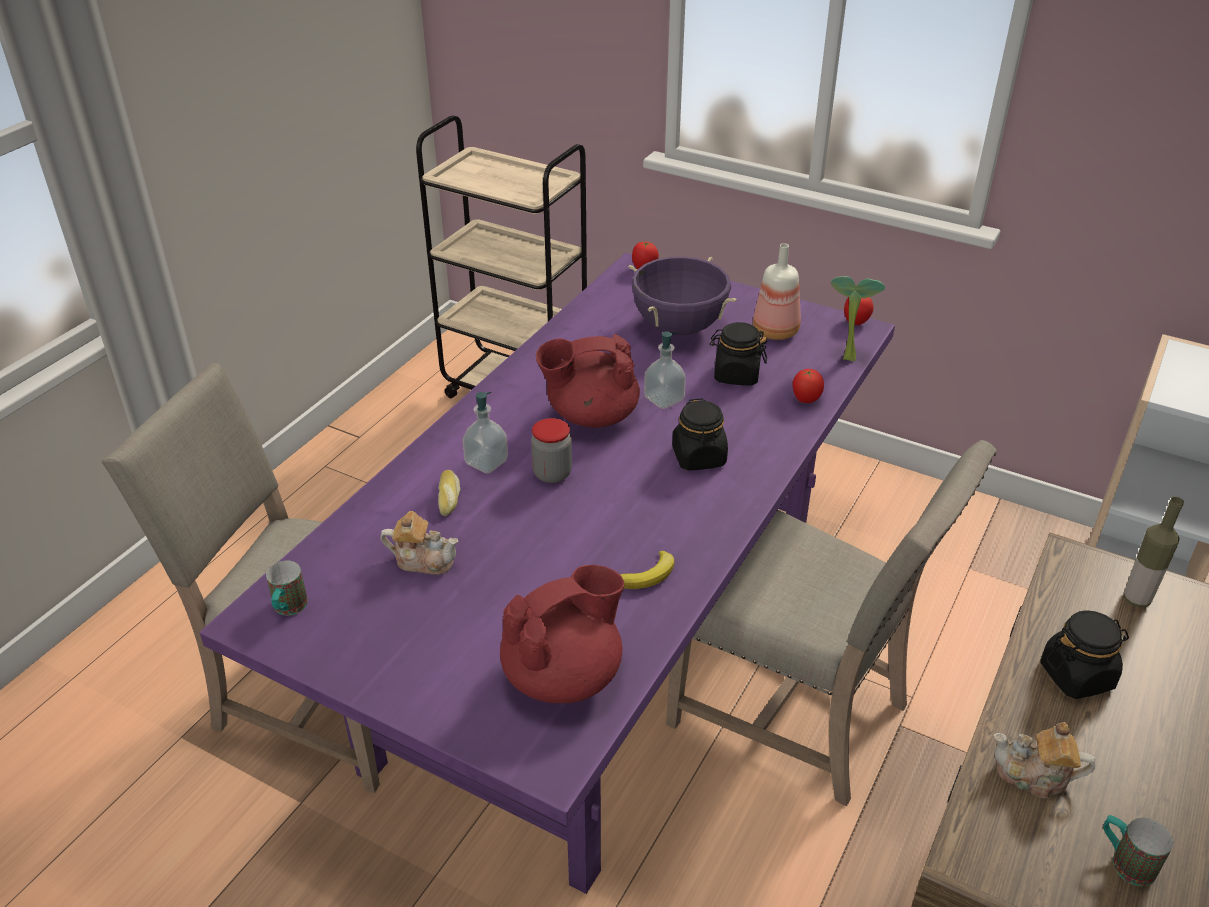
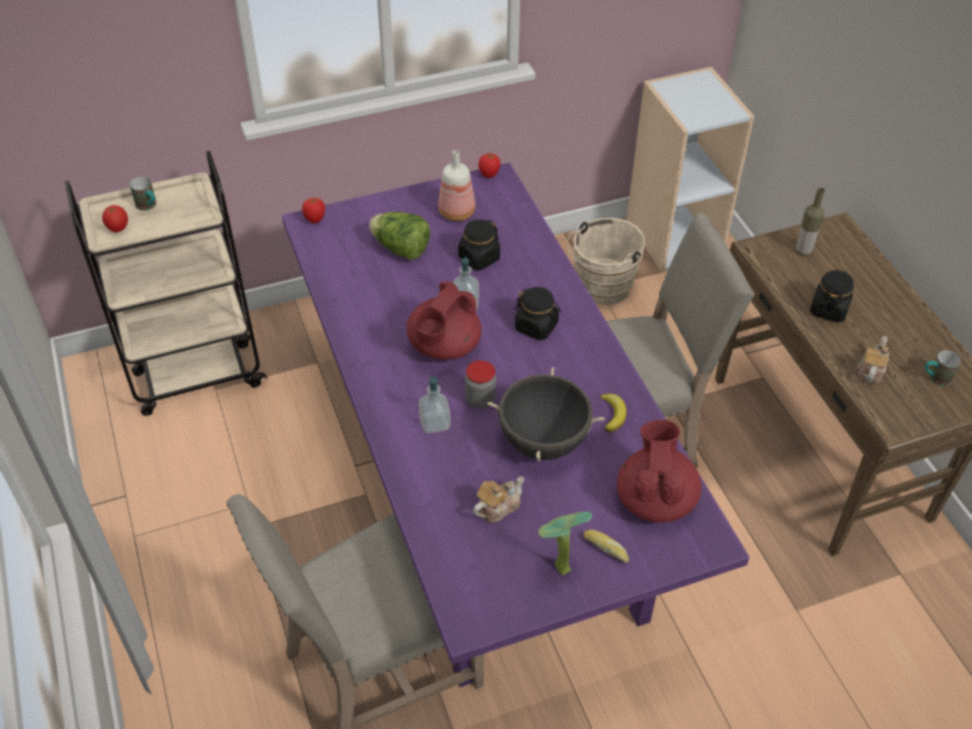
camera: 50 degrees left, 10 degrees up
mug [266,561,308,616] -> mug moved to [130,176,157,211]
bread [438,470,461,516] -> bread moved to [584,530,629,563]
purple cooking pot [628,256,737,335] -> lettuce [369,212,430,260]
tomato [793,369,824,403] -> tomato moved to [102,205,128,232]
potted plant [831,276,885,361] -> potted plant moved to [538,512,592,575]
teapot [993,722,1095,799] -> teapot turned 150 degrees clockwise [856,336,889,384]
none -> black cooking pot [487,367,604,462]
none -> beige bucket [567,218,645,305]

